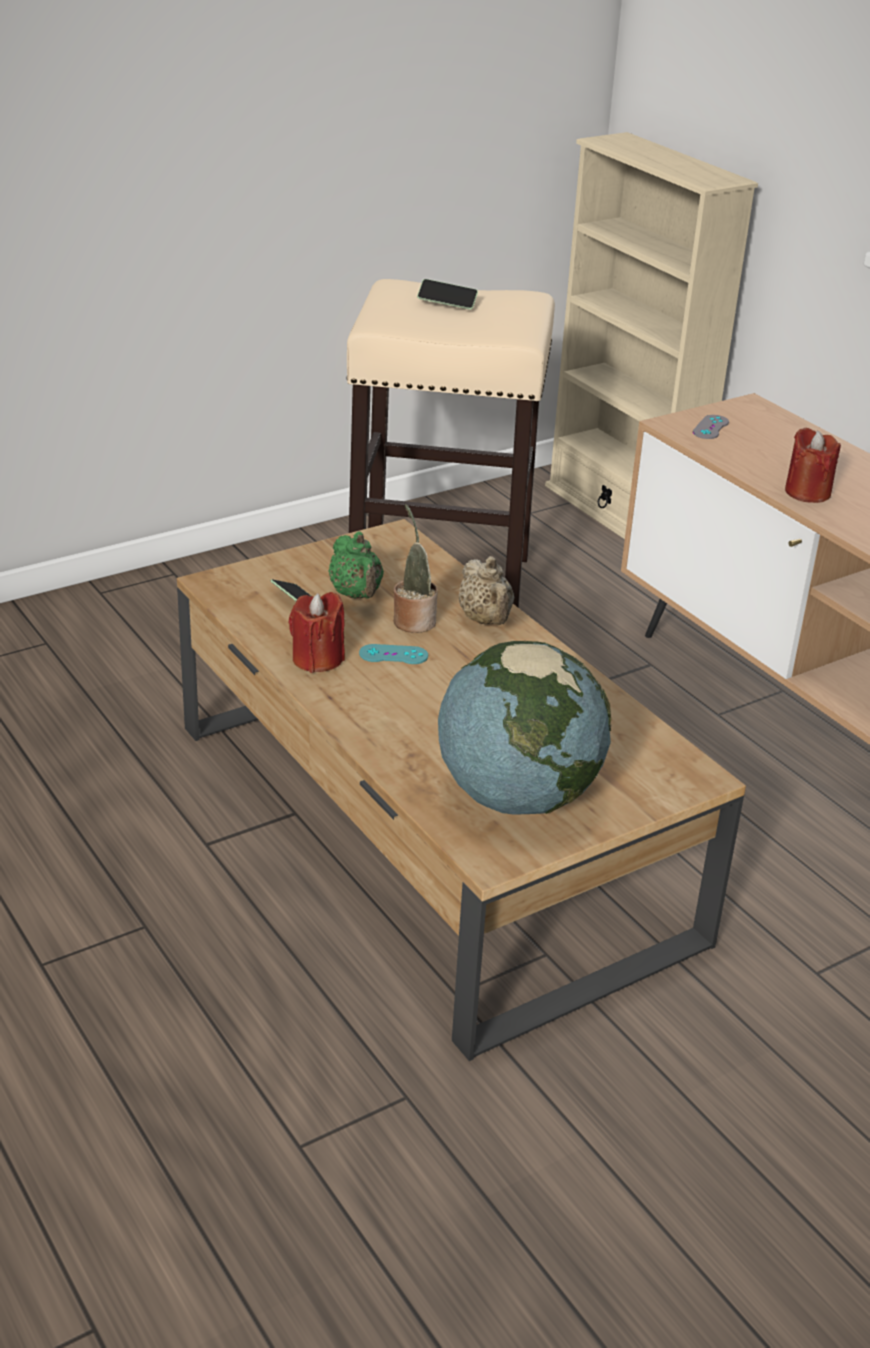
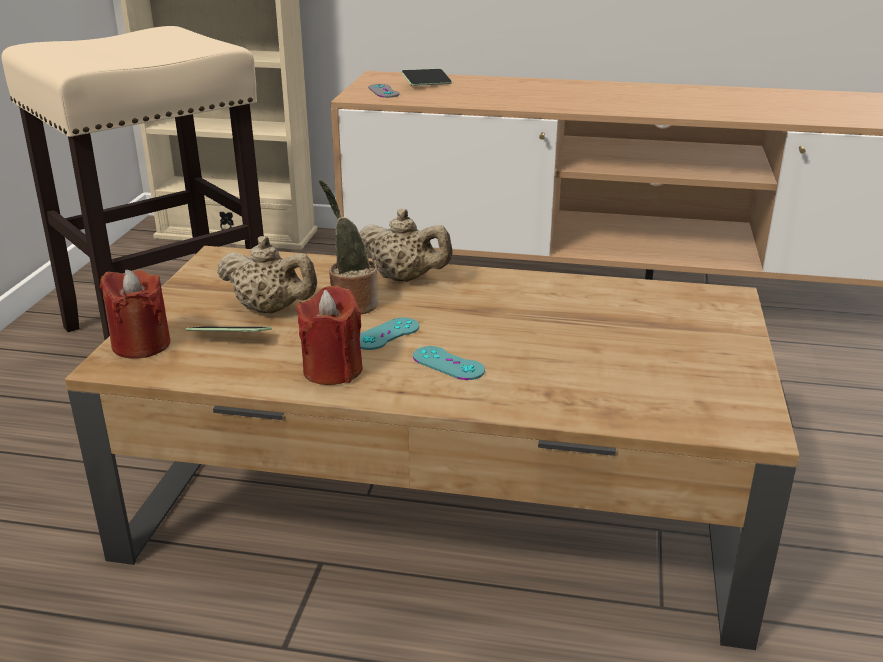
camera: 45 degrees left, 5 degrees down
green teapot [329,532,384,599] -> beige teapot [217,236,317,314]
phone [417,279,478,310] -> phone moved to [401,69,452,86]
globe [438,641,611,815] -> none
red candle [785,427,841,503] -> red candle moved to [100,270,171,359]
none -> turquoise game controller [413,346,485,380]

